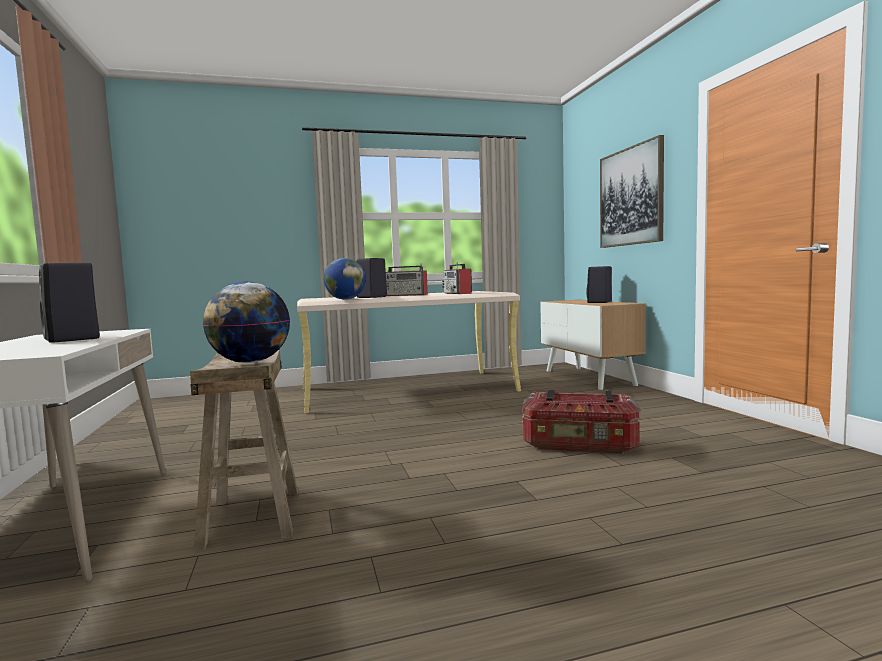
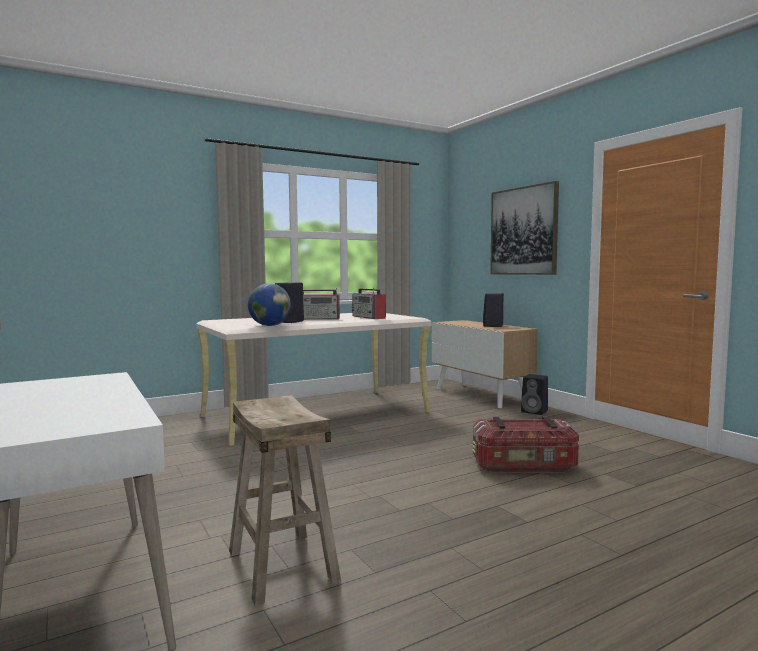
camera: 15 degrees left, 0 degrees up
black speaker [39,263,100,343] -> black speaker moved to [521,374,548,415]
globe [203,281,290,363] -> none

